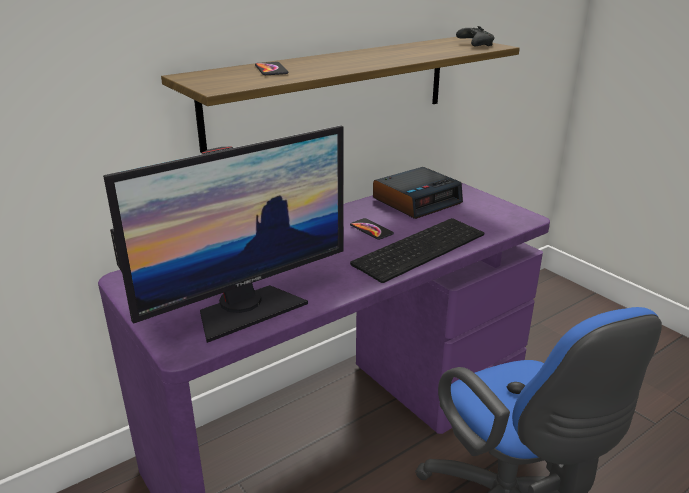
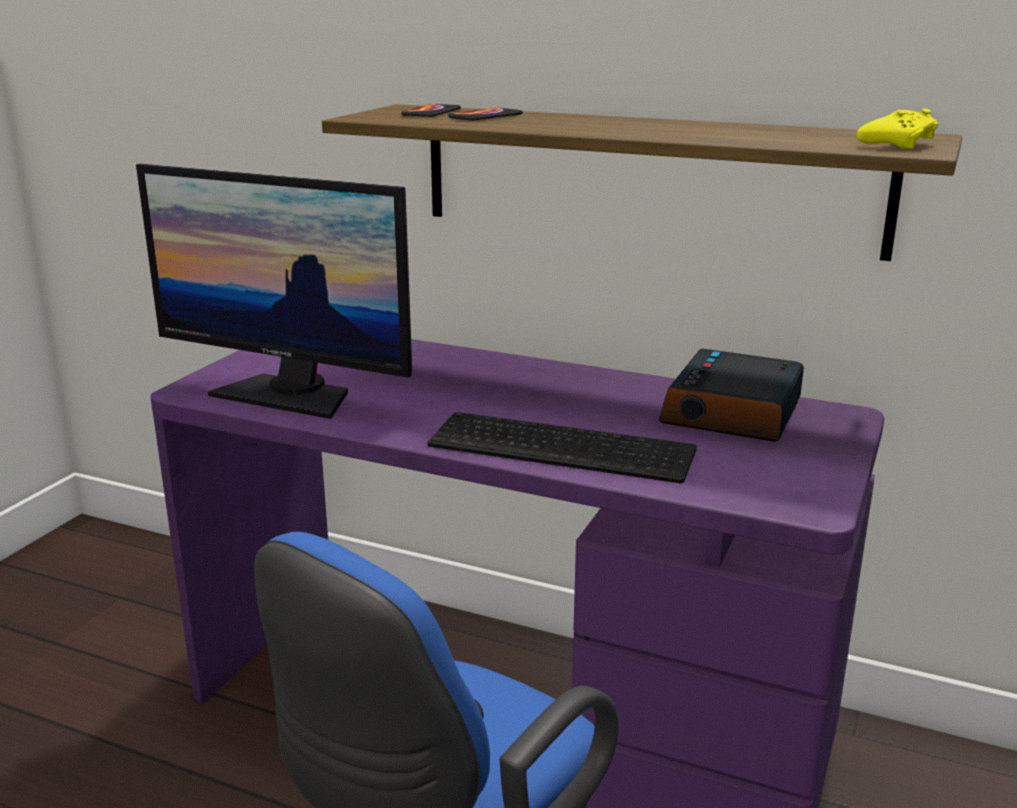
camera: 60 degrees right, 5 degrees down
phone [350,218,394,240] -> phone moved to [401,104,461,117]
alarm clock [373,167,463,219] -> alarm clock turned 90 degrees clockwise [658,349,804,442]
black game controller [456,26,495,46] -> yellow game controller [857,108,939,149]

